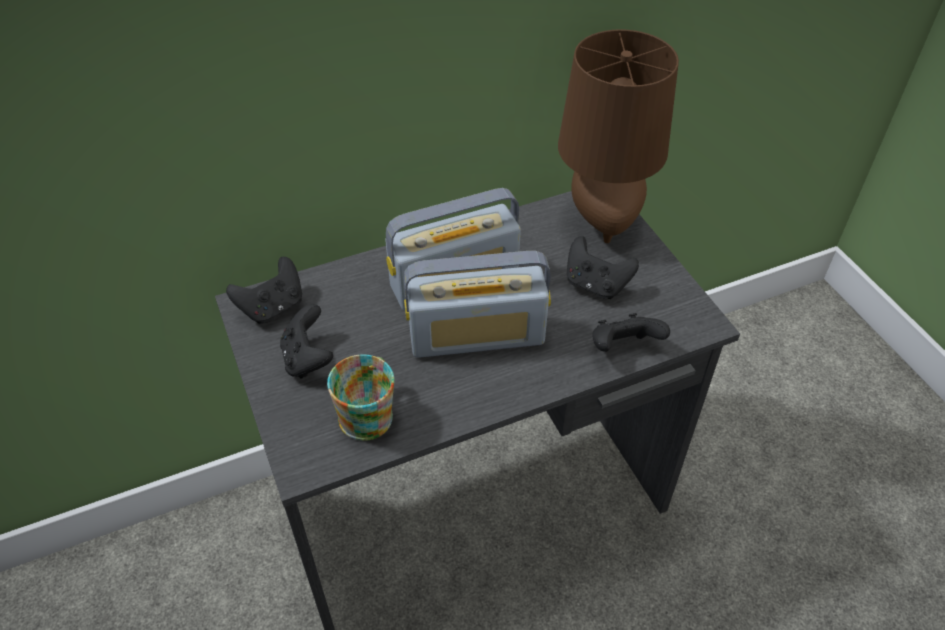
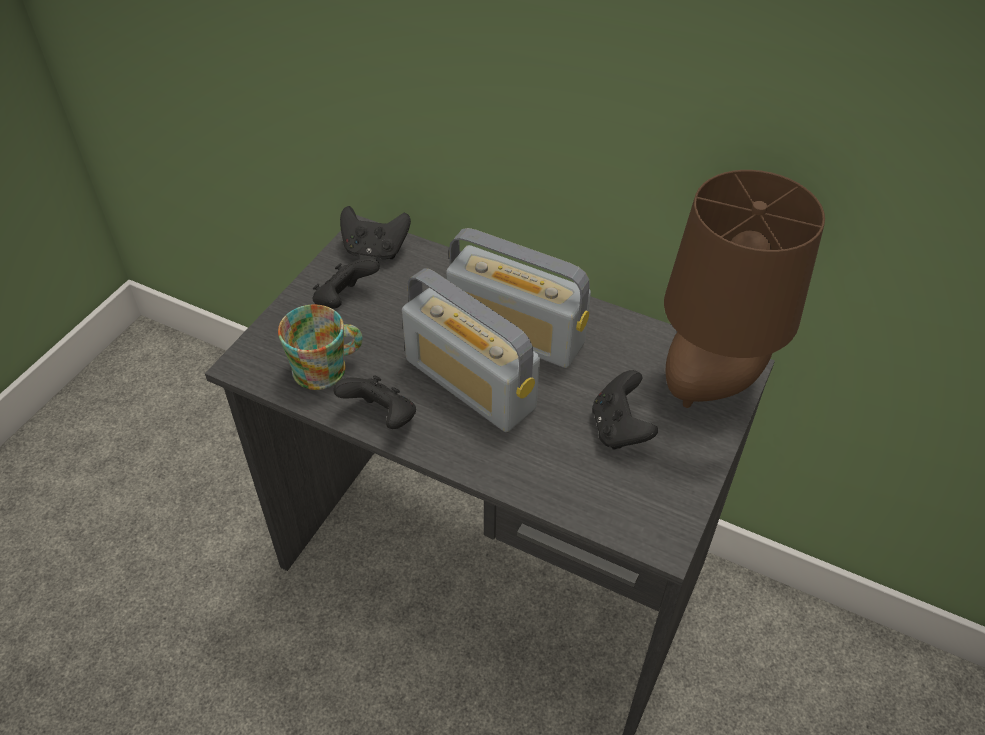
camera: 50 degrees right, 0 degrees up
black game controller [592,313,670,352] -> black game controller moved to [334,375,416,429]

